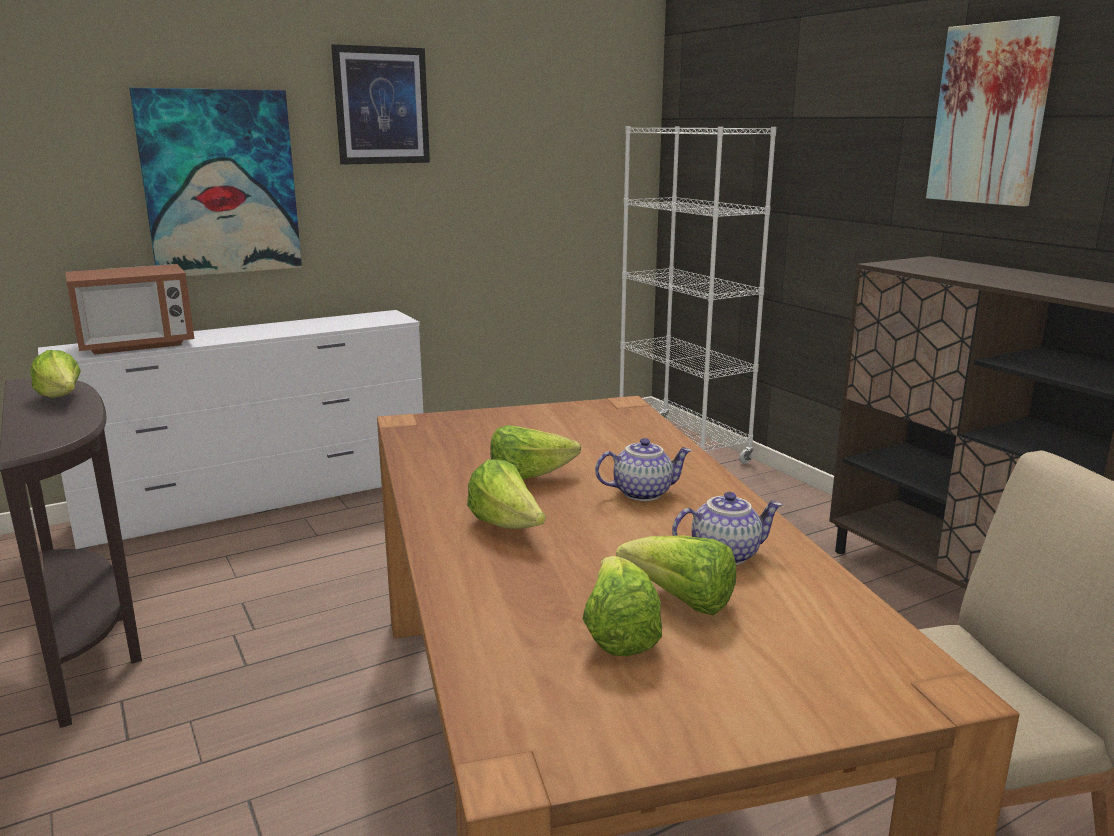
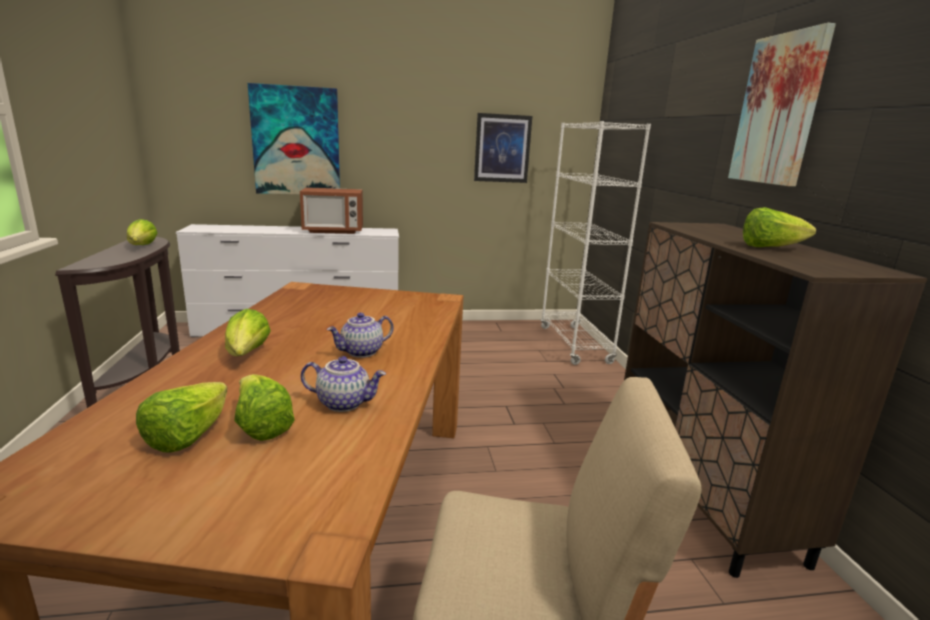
camera: 20 degrees right, 0 degrees up
microwave [66,264,194,354] -> microwave moved to [300,187,363,234]
picture [331,44,430,165] -> picture moved to [474,113,532,183]
lettuce [490,425,581,479] -> lettuce moved to [743,207,816,247]
teapot [595,438,692,501] -> teapot turned 135 degrees clockwise [327,313,393,358]

